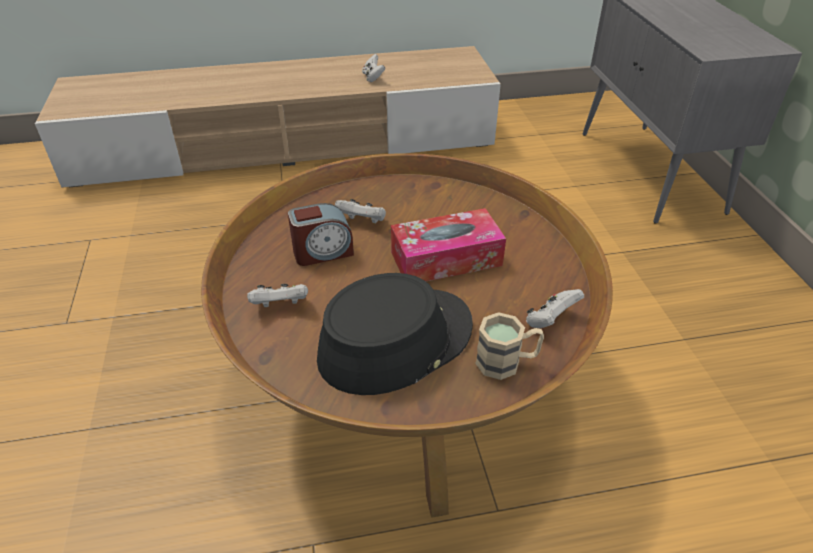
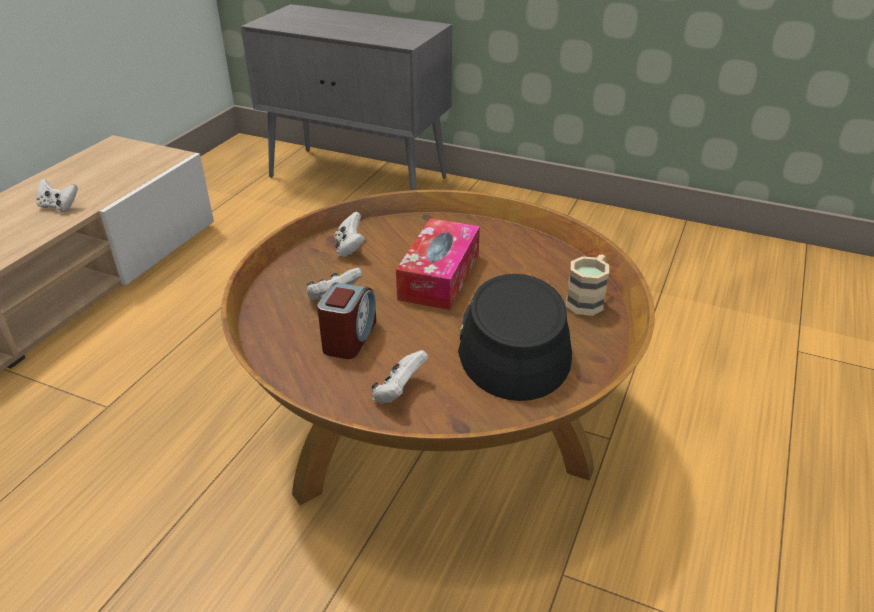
camera: 55 degrees left, 5 degrees down
white game controller [526,289,584,329] -> white game controller moved to [335,212,365,257]

